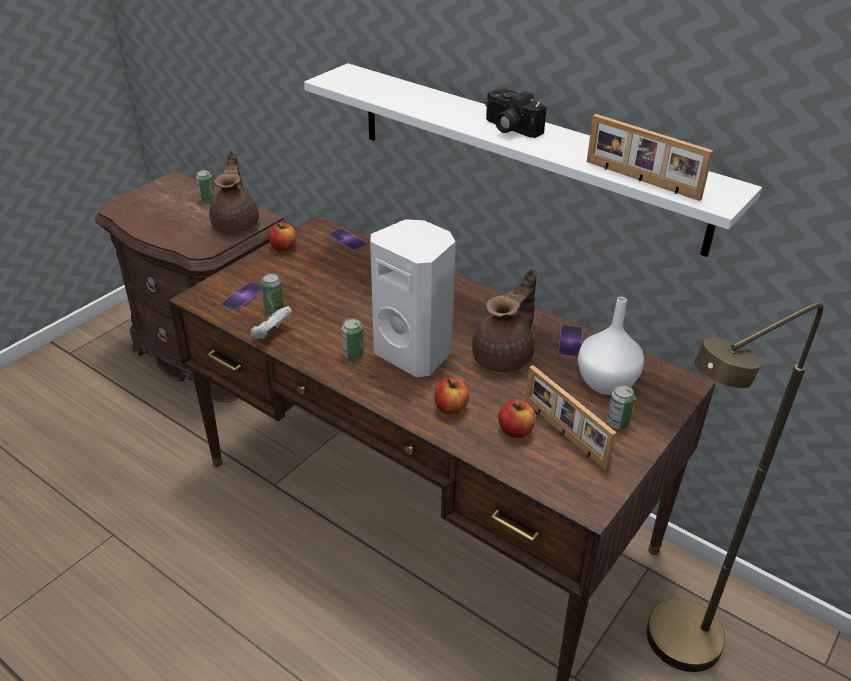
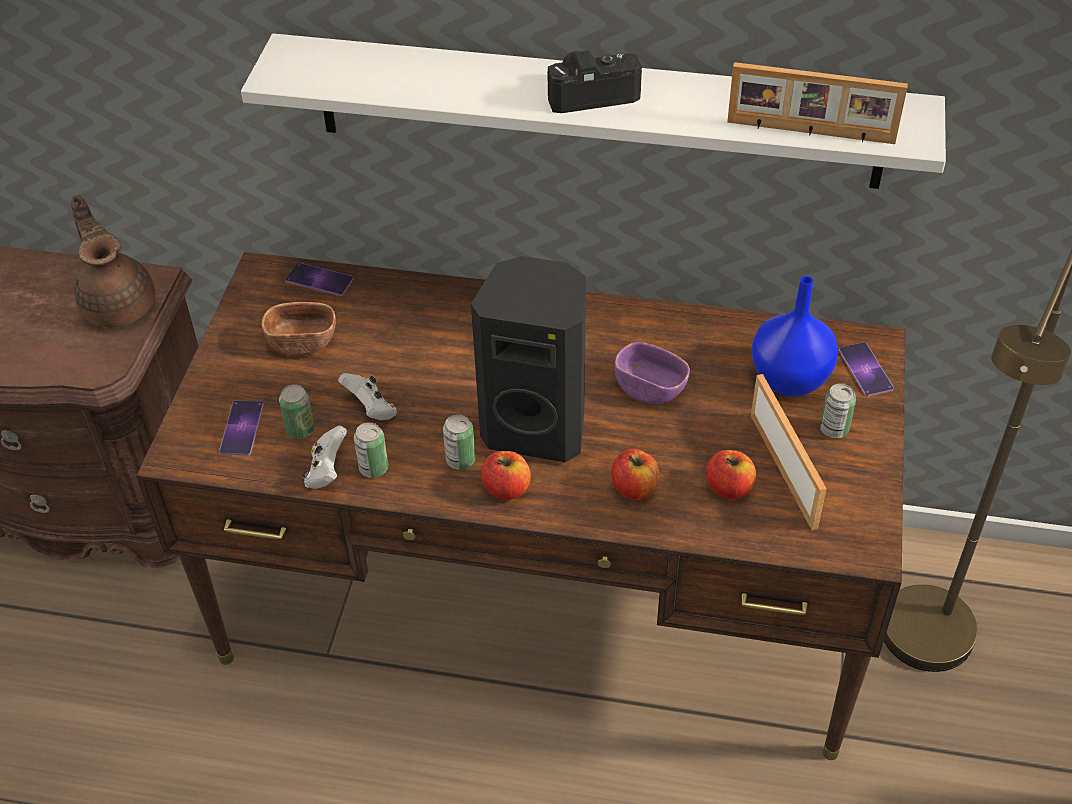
camera: 25 degrees left, 10 degrees up
can [196,170,215,202] -> can moved to [354,422,388,478]
apple [268,222,296,252] -> apple moved to [481,451,531,500]
white speaker [370,219,456,377] -> black speaker [471,256,586,462]
brown teapot [472,269,536,372] -> purple bowl [614,342,690,404]
camera [485,89,547,138] -> camera turned 150 degrees clockwise [547,50,642,113]
picture frame [525,365,616,471] -> picture frame turned 135 degrees counterclockwise [751,374,827,530]
phone [558,325,583,358] -> phone moved to [838,342,894,397]
white vase [578,297,644,395] -> blue vase [752,276,838,397]
none -> brown bowl [261,302,336,356]
none -> white game controller [338,373,397,420]

